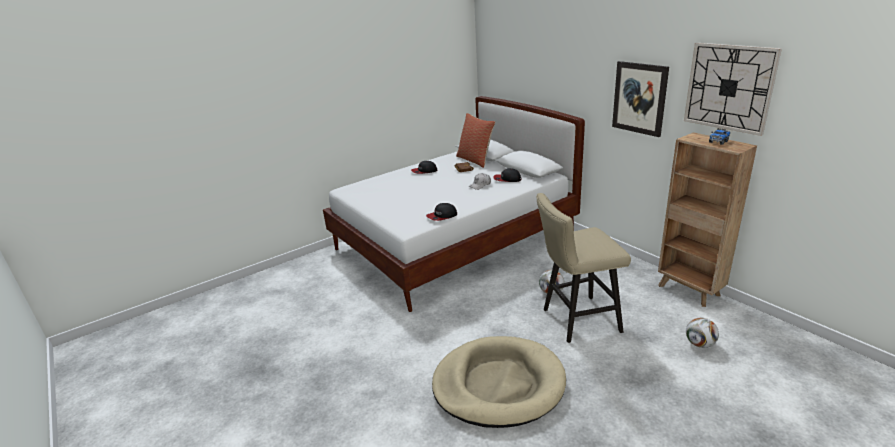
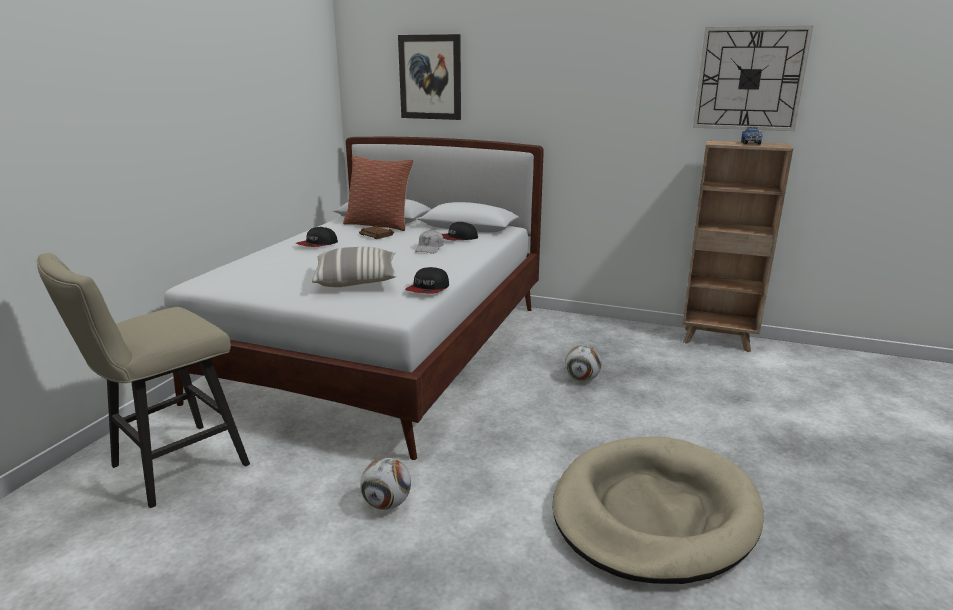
camera: 35 degrees left, 5 degrees down
beige stool [536,193,631,343] -> beige stool moved to [37,253,250,508]
picture [612,61,669,137] -> picture moved to [398,34,461,120]
football [686,318,719,348] -> football moved to [360,458,411,510]
none -> pillow [312,247,396,287]

